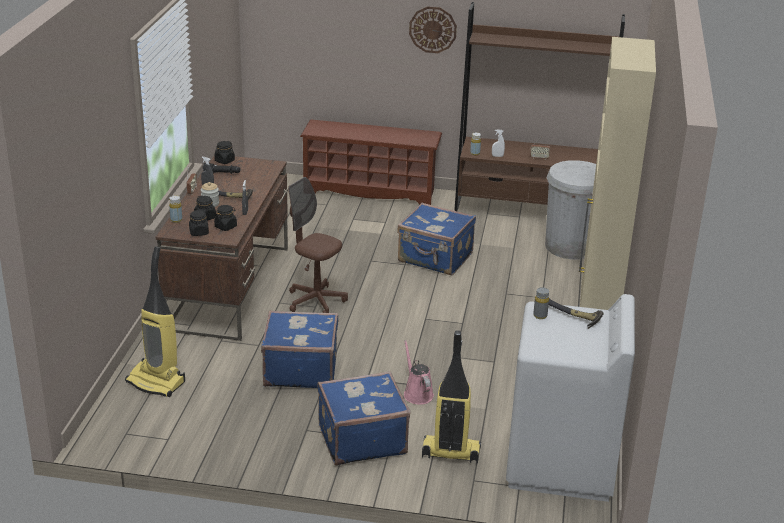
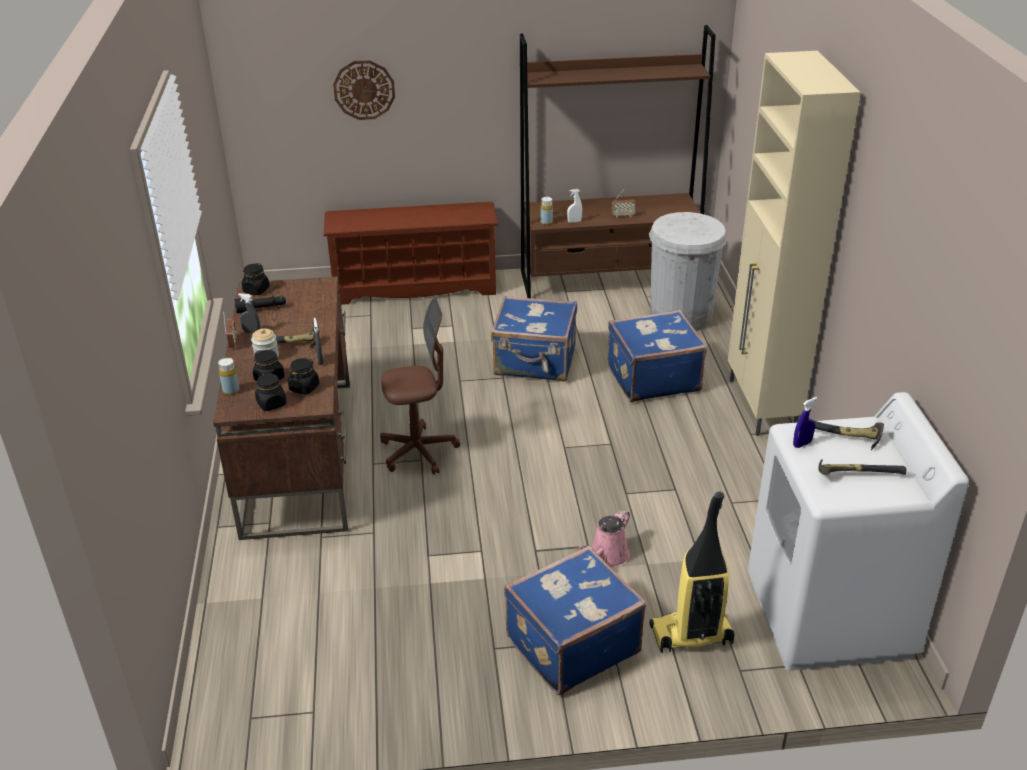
camera: 15 degrees left, 5 degrees up
vacuum cleaner [125,246,185,397] -> none
blue suitcase [261,311,339,388] -> blue suitcase moved to [608,310,707,402]
brown office chair [288,177,348,313] -> brown office chair turned 150 degrees clockwise [380,298,460,475]
pink watering can [404,340,434,405] -> pink watering can turned 105 degrees counterclockwise [576,509,630,568]
wall clock [409,6,457,53] -> wall clock moved to [333,60,395,120]
grey bottle [533,287,549,319] -> blue spray bottle [793,397,818,448]
none -> hammer [818,459,906,475]

